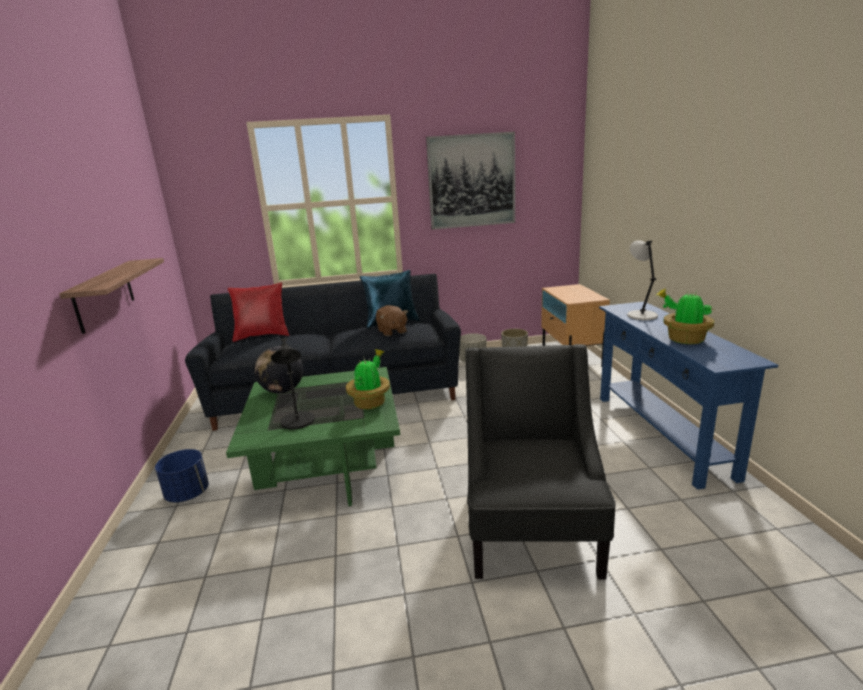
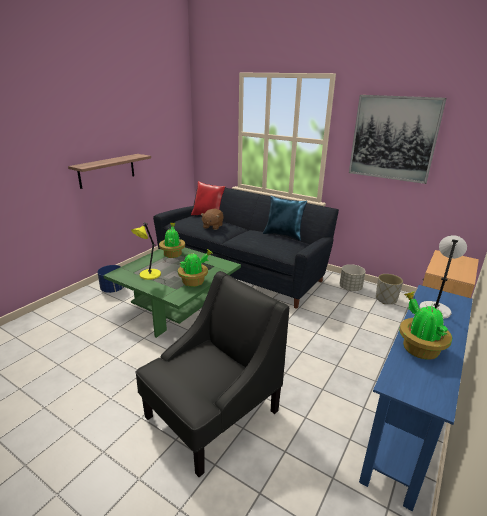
camera: 40 degrees right, 5 degrees up
globe [254,346,303,394] -> potted plant [159,223,185,258]
black table lamp [271,338,315,430] -> yellow table lamp [131,223,161,280]
brown plush toy [376,305,408,336] -> brown plush toy moved to [201,209,224,230]

